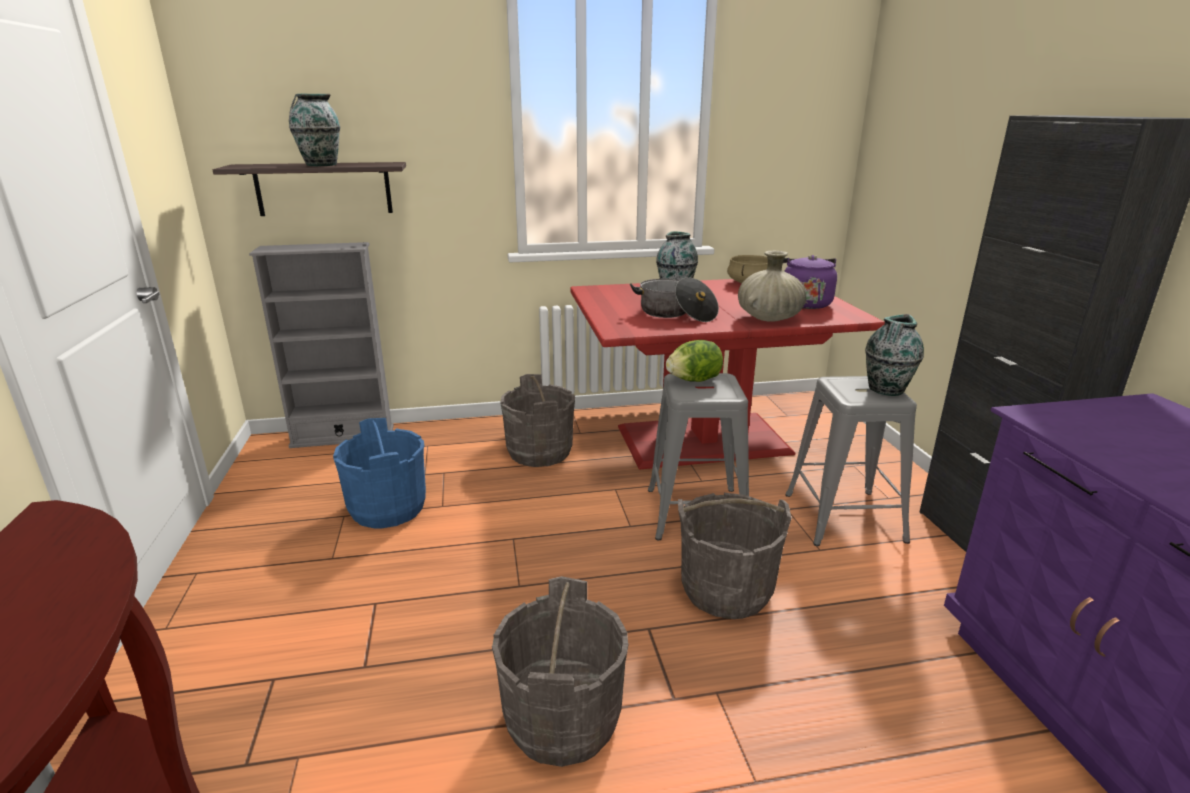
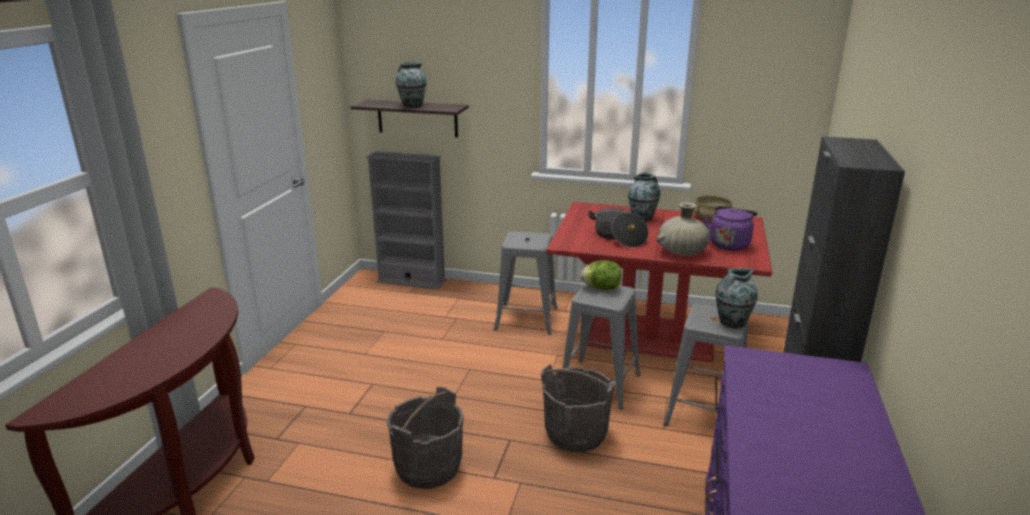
camera: 25 degrees right, 0 degrees up
blue bucket [333,418,426,528] -> none
grey bucket [501,374,575,467] -> grey stool [494,231,558,335]

